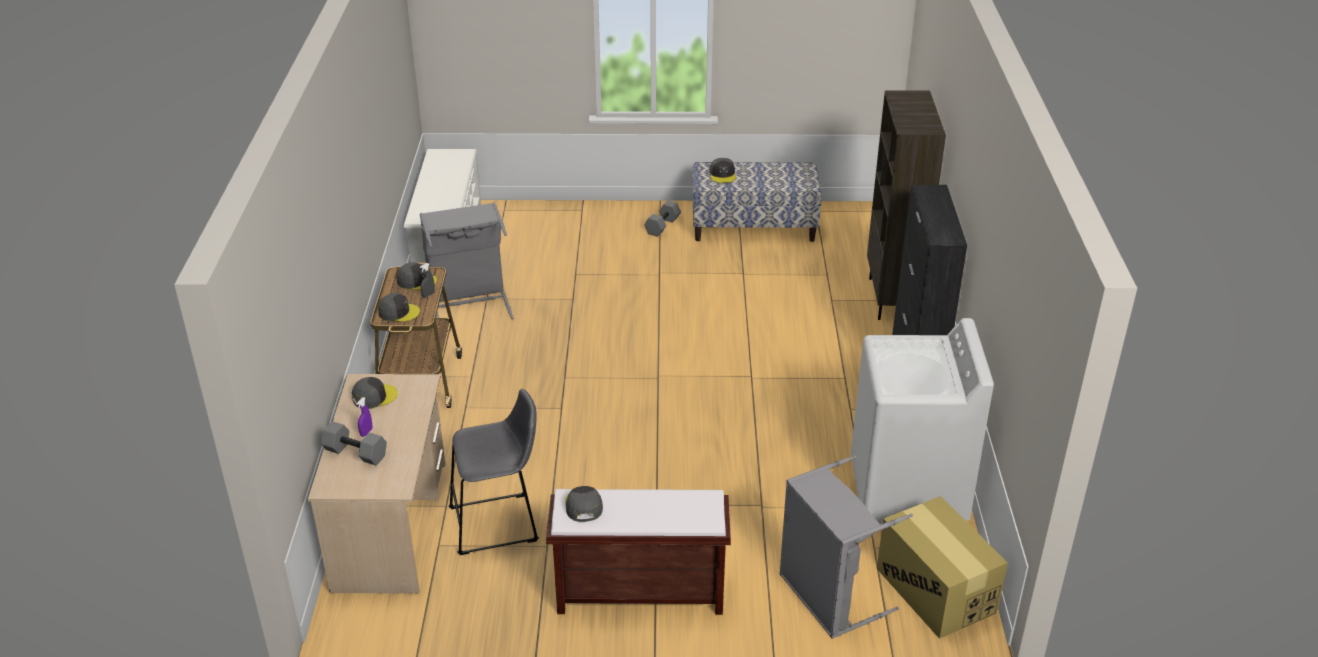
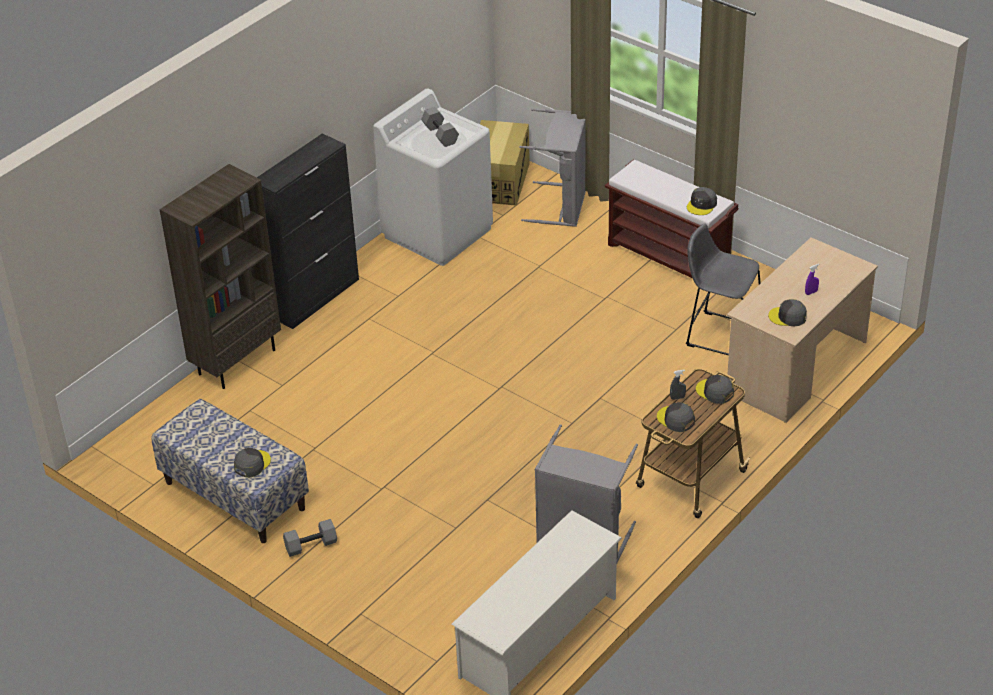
camera: 140 degrees left, 5 degrees up
grey dumbbell [321,421,387,465] -> grey dumbbell moved to [421,107,459,147]

